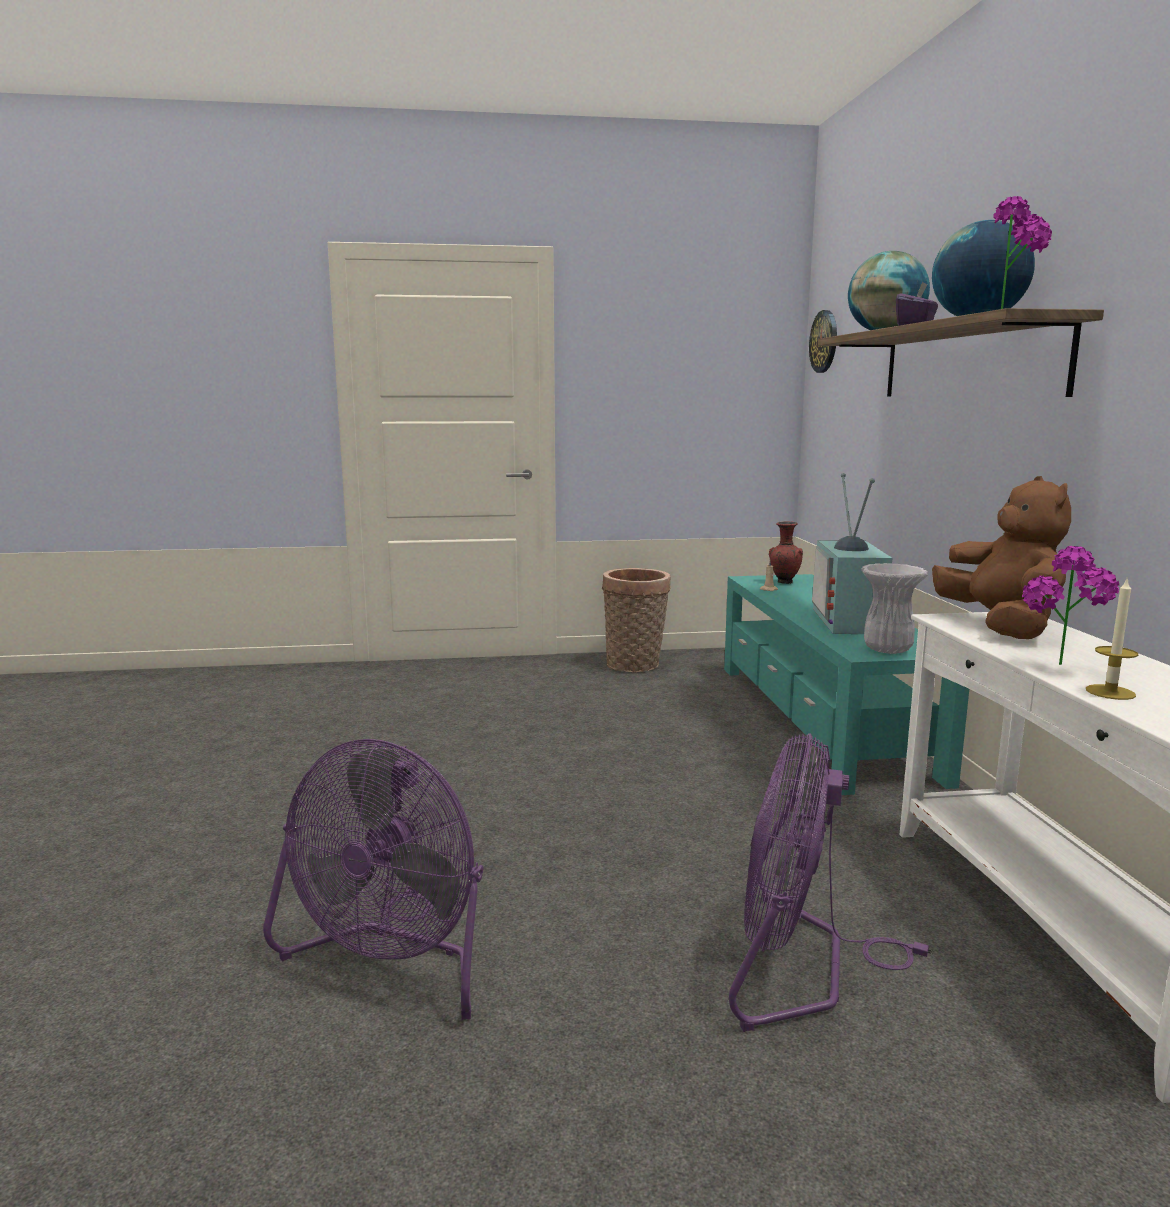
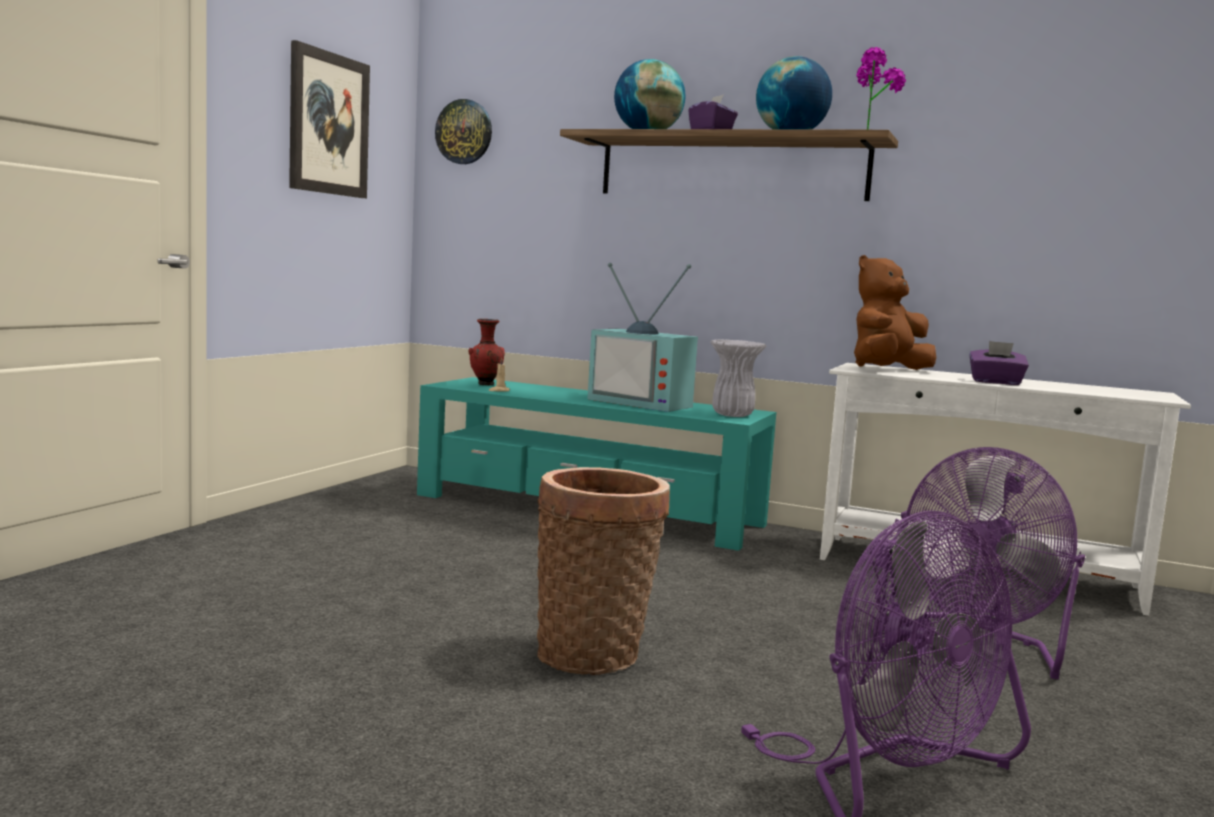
camera: 60 degrees left, 5 degrees down
basket [602,568,671,672] -> basket moved to [537,467,670,675]
brown plush toy [932,476,1071,639] -> brown plush toy turned 60 degrees counterclockwise [854,255,936,370]
potted plant [1022,546,1120,665] -> purple tissue box [969,341,1029,385]
candle [1086,577,1138,700] -> none
none -> picture [289,40,370,198]

